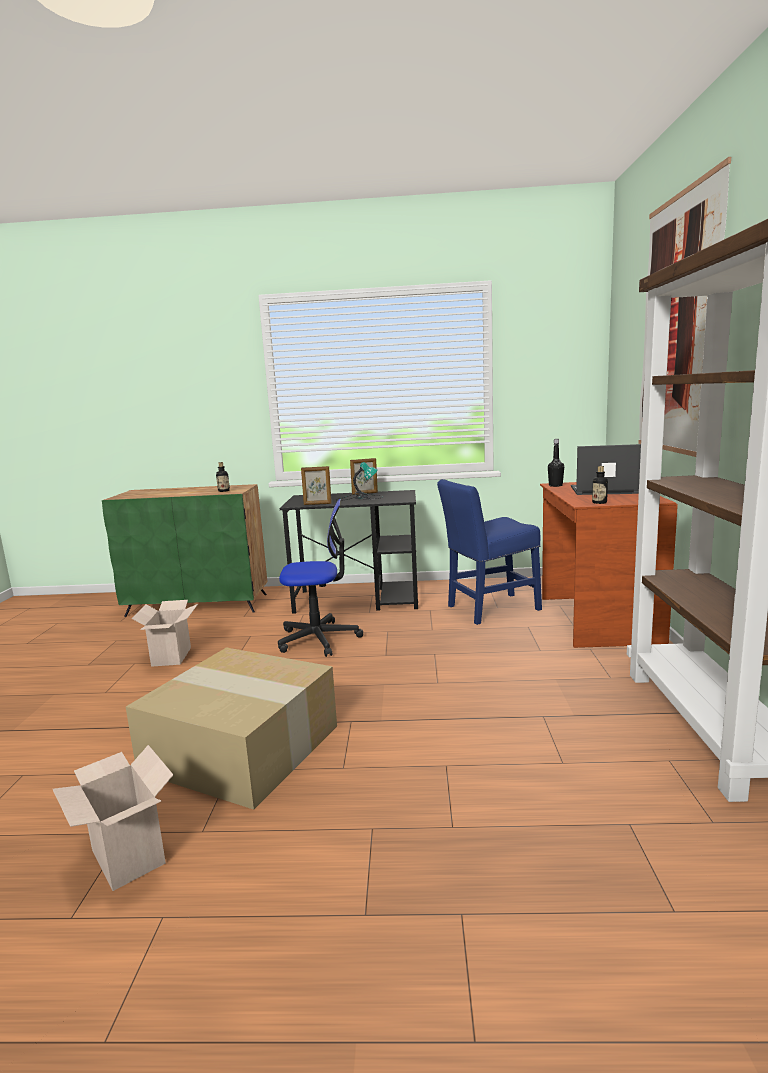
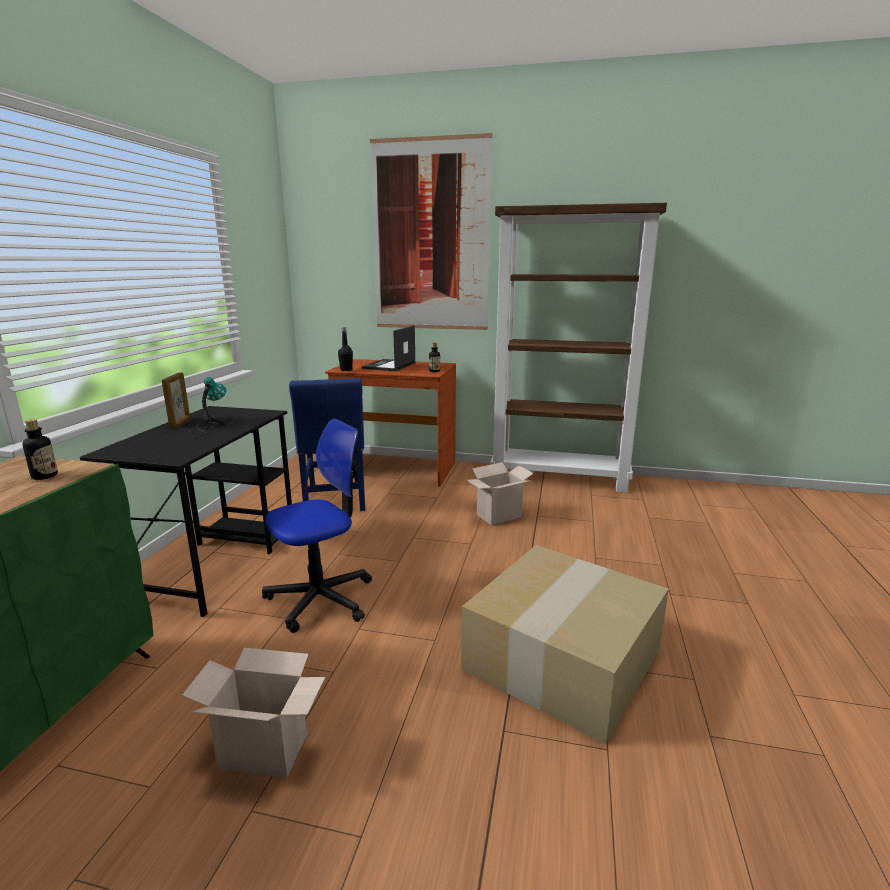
camera: 80 degrees left, 5 degrees up
cardboard box [52,745,173,891] -> cardboard box moved to [467,462,534,525]
office chair [278,499,363,657] -> office chair turned 45 degrees clockwise [262,419,372,633]
picture frame [301,466,332,505] -> none

